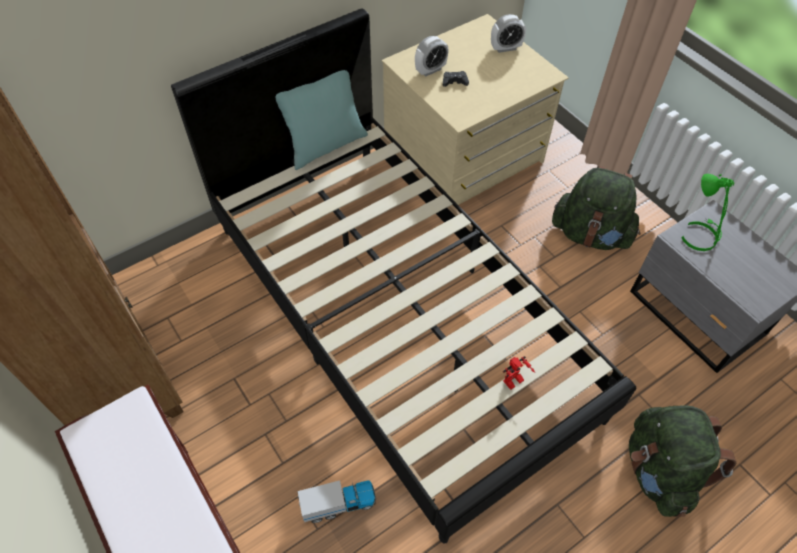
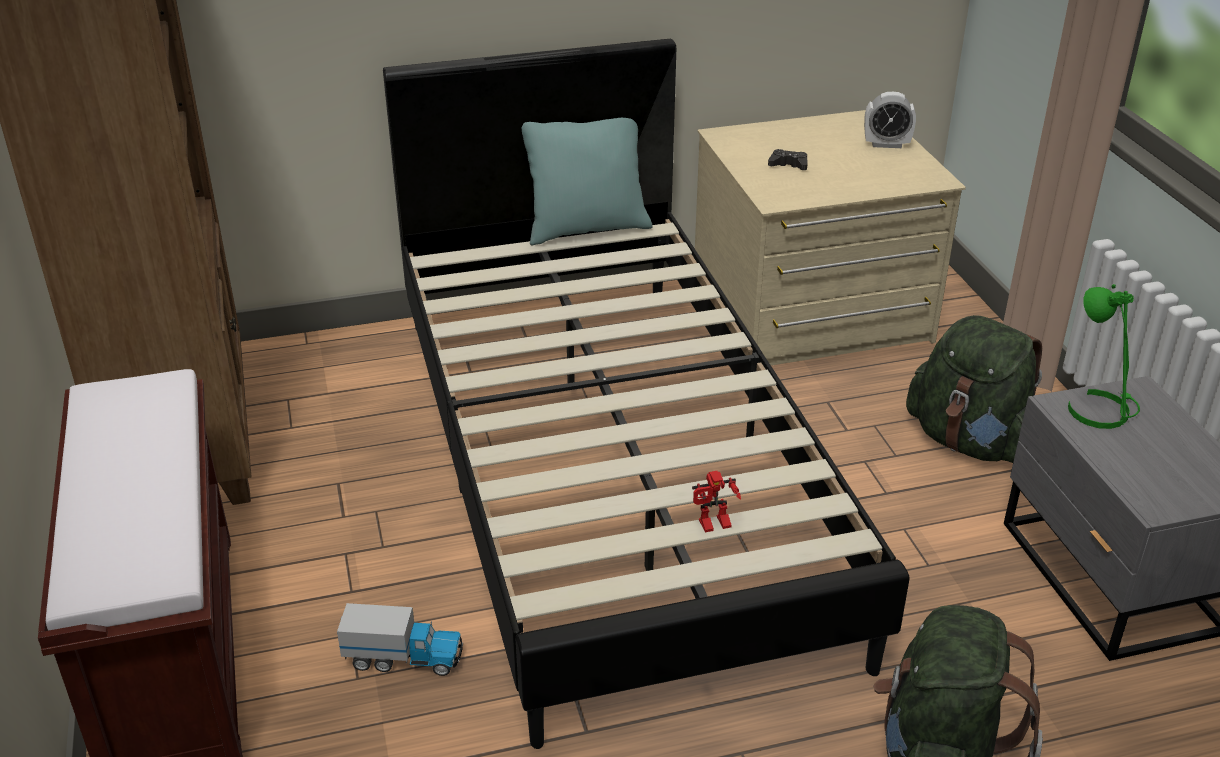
camera: 20 degrees right, 20 degrees down
alarm clock [415,36,449,76] -> none

